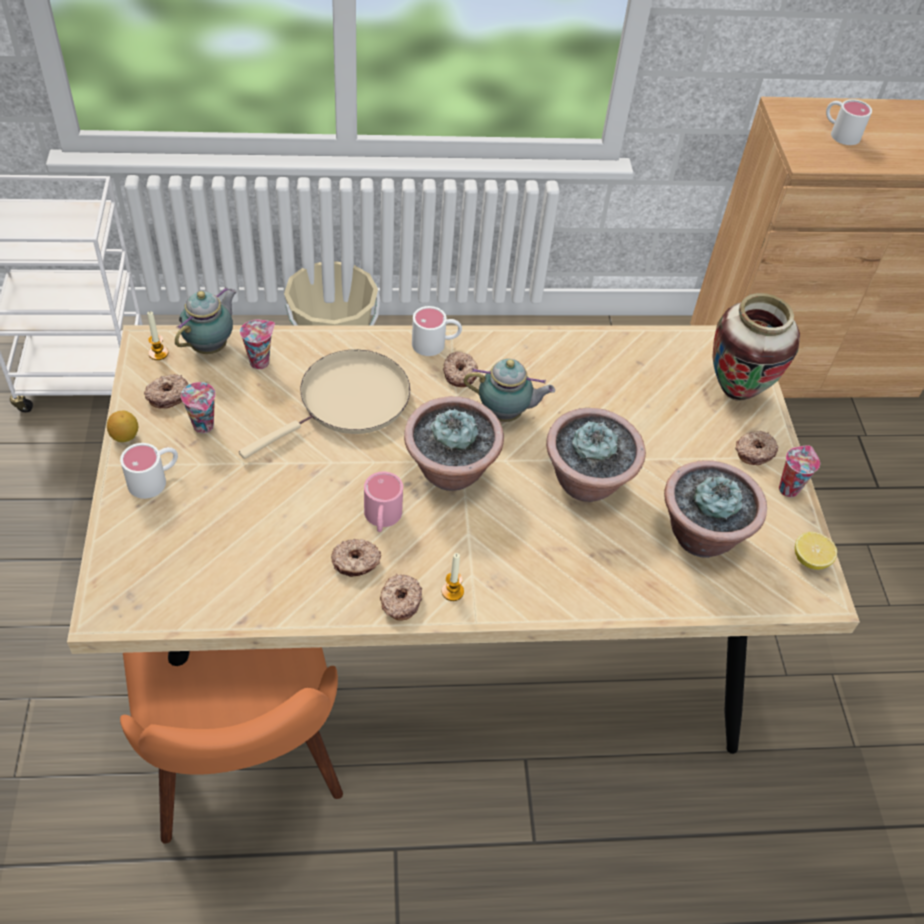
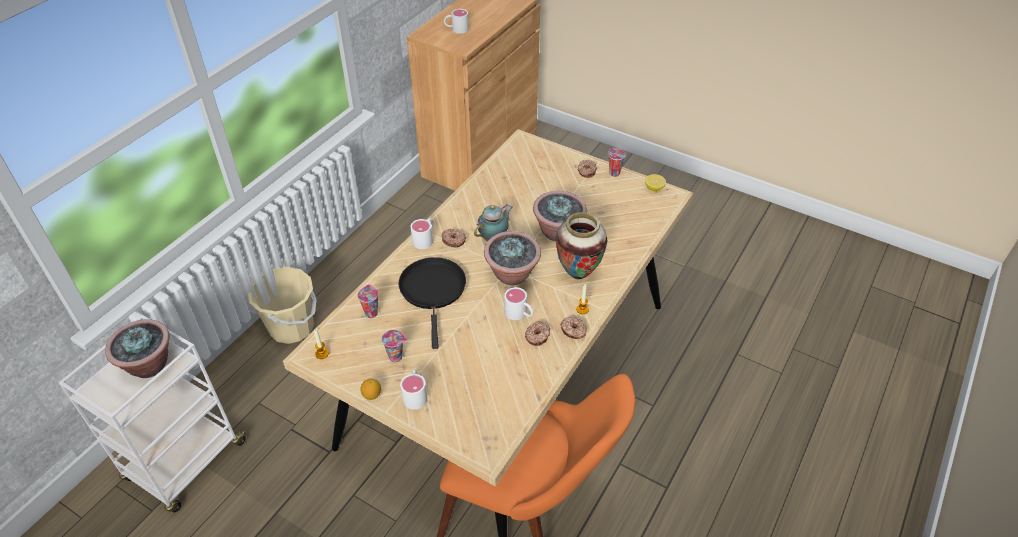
camera: 50 degrees left, 5 degrees down
donut [144,374,188,408] -> none
teapot [175,287,237,354] -> none
beige frying pan [239,350,410,459] -> black frying pan [398,257,466,349]
pink mug [364,472,403,532] -> white mug [504,287,533,320]
potted plant [664,460,767,558] -> potted plant moved to [105,320,170,378]
vase [712,293,800,401] -> vase moved to [556,212,607,279]

